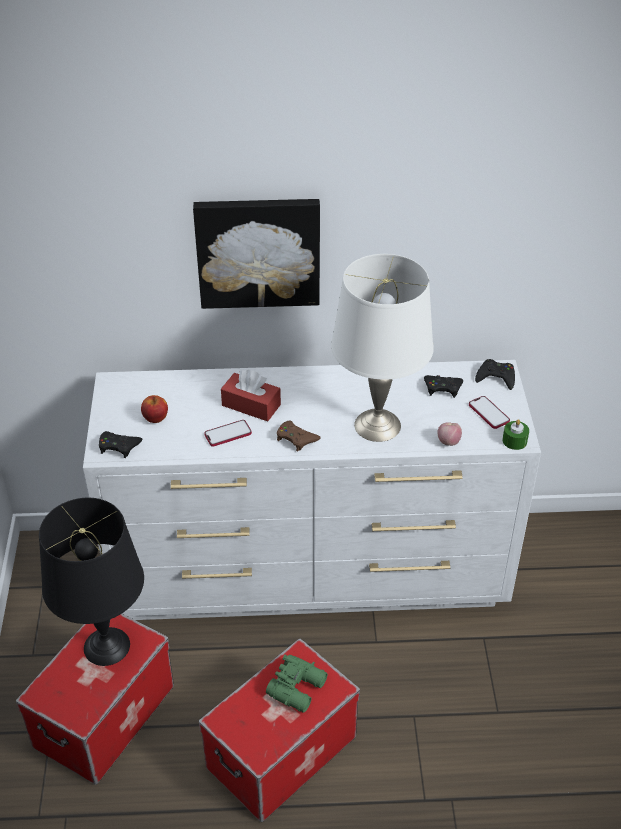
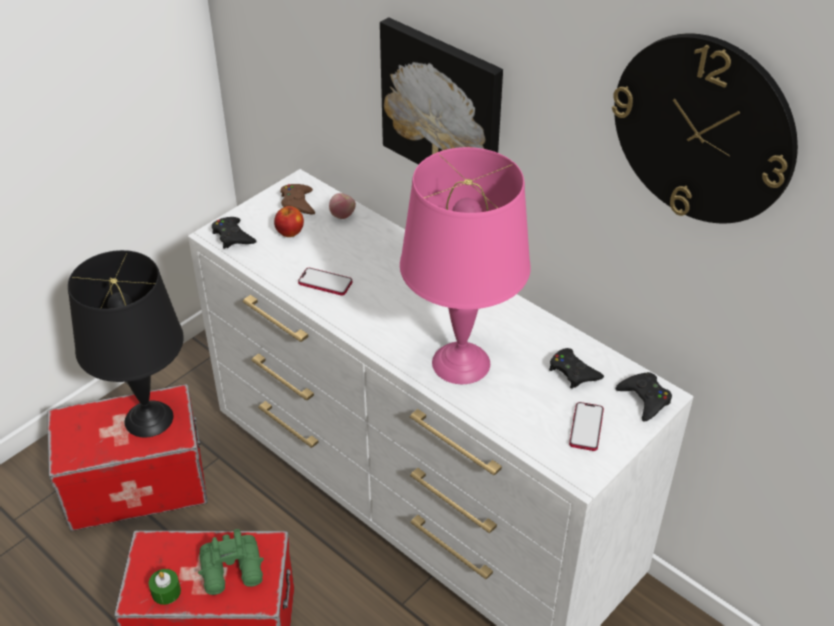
camera: 45 degrees right, 0 degrees up
red tissue box [221,370,281,421] -> none
brown game controller [277,421,321,452] -> brown game controller moved to [280,184,315,214]
white table lamp [331,254,434,442] -> pink table lamp [400,147,531,384]
apple [437,422,462,446] -> apple moved to [329,193,356,219]
green candle [502,419,529,450] -> green candle moved to [149,569,181,605]
none -> wall clock [612,34,798,223]

